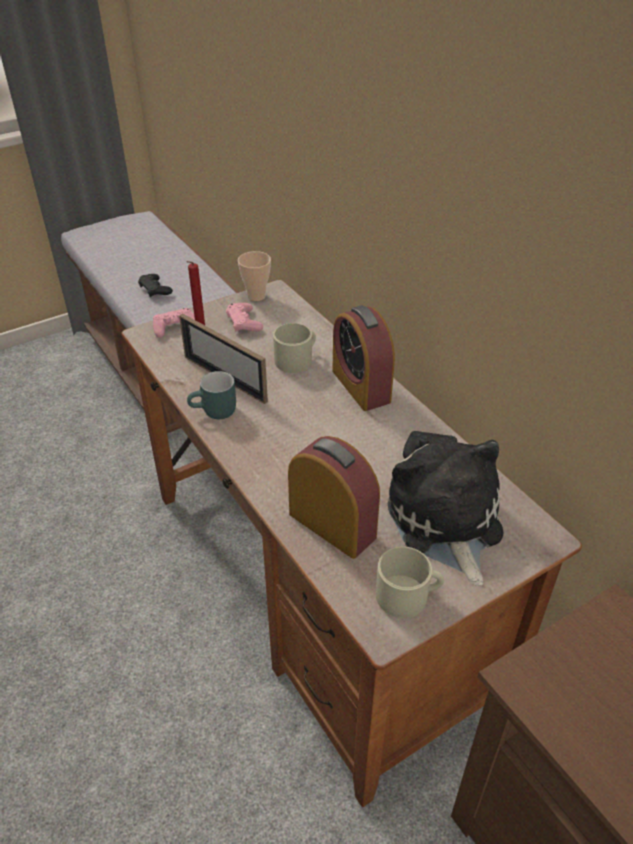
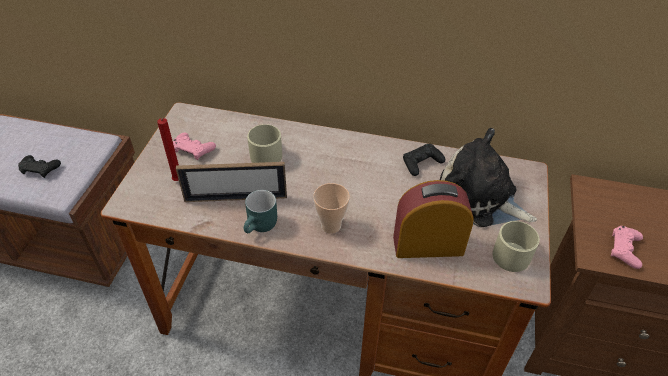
camera: 45 degrees left, 5 degrees up
pink game controller [153,308,195,338] -> pink game controller moved to [611,226,643,269]
cup [238,251,271,301] -> cup moved to [313,183,350,234]
alarm clock [332,305,395,411] -> none

